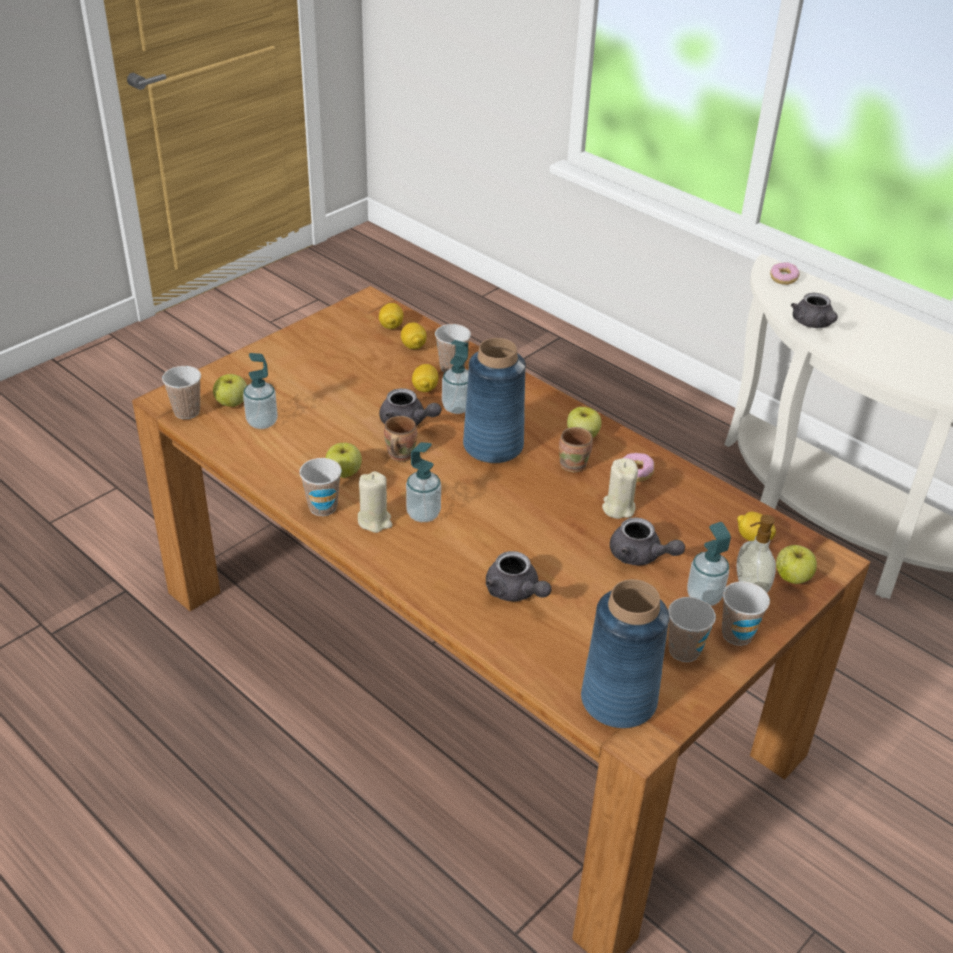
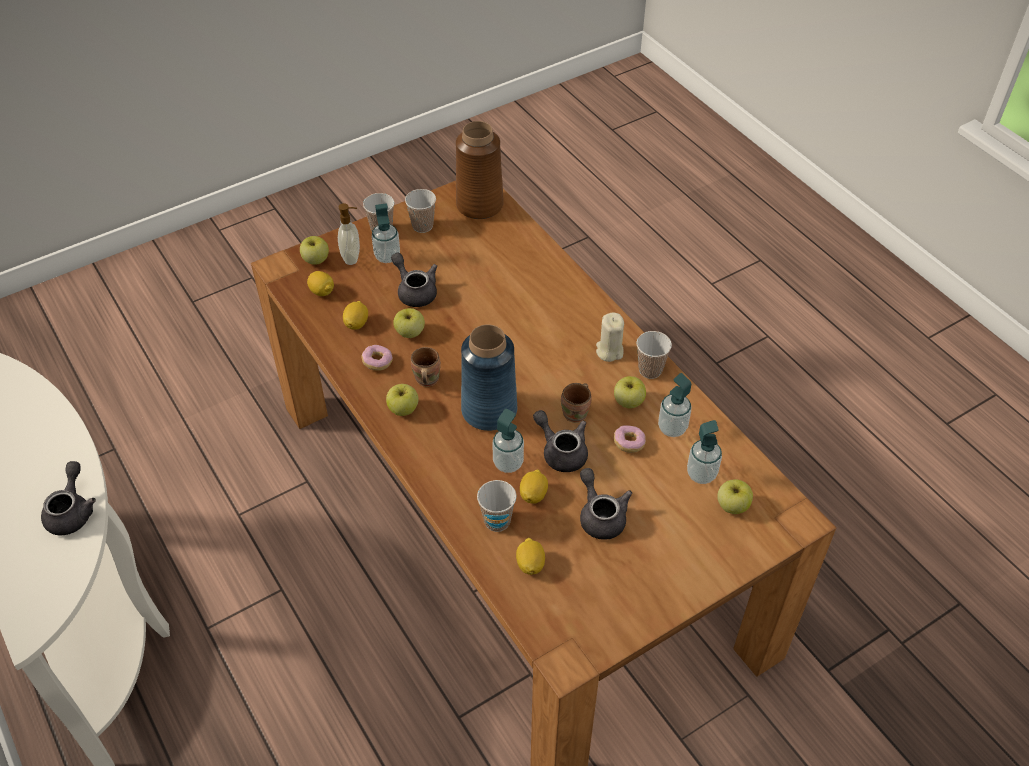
camera: 165 degrees left, 10 degrees up
cup [162,366,201,419] -> none
lemon [379,303,403,329] -> lemon moved to [343,301,368,330]
soap dispenser [406,442,441,522] -> soap dispenser moved to [658,373,692,437]
grey teapot [486,551,551,601] -> grey teapot moved to [580,468,632,540]
blue vase [581,579,669,728] -> brown vase [456,121,504,219]
beige candle [602,458,638,519] -> apple [393,308,425,338]
donut [770,262,800,285] -> donut moved to [614,425,646,453]

